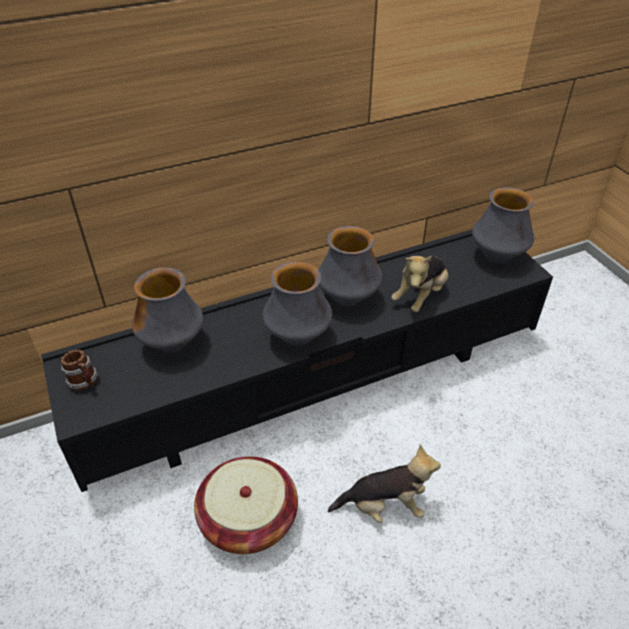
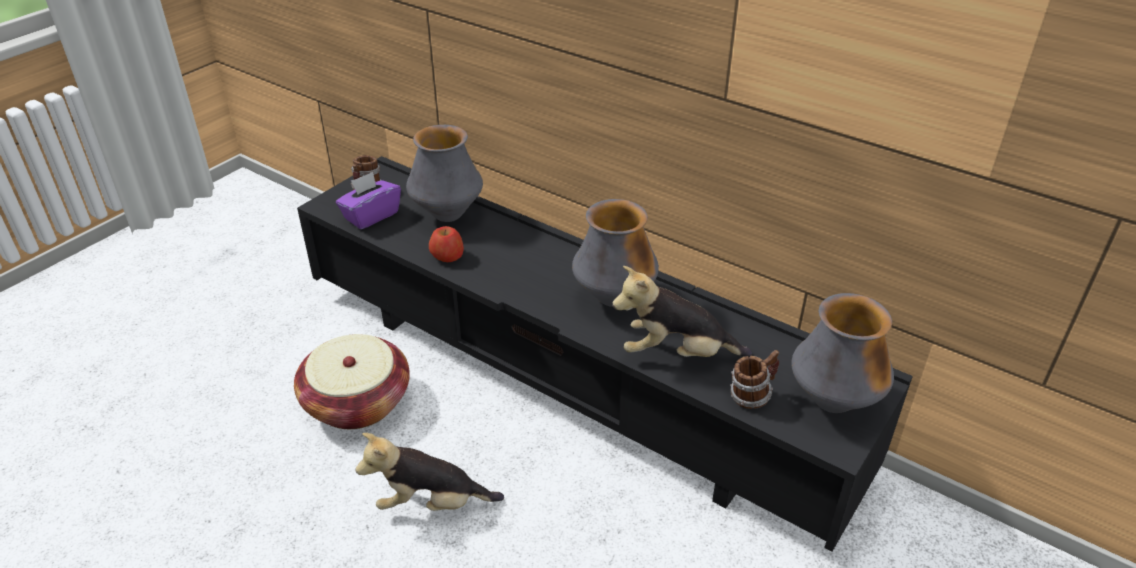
camera: 60 degrees right, 5 degrees down
vase [263,262,332,346] -> none
plush toy [328,444,441,523] -> plush toy turned 120 degrees clockwise [355,433,504,511]
none -> purple tissue box [336,172,401,230]
none -> apple [429,226,464,262]
none -> mug [730,350,779,409]

